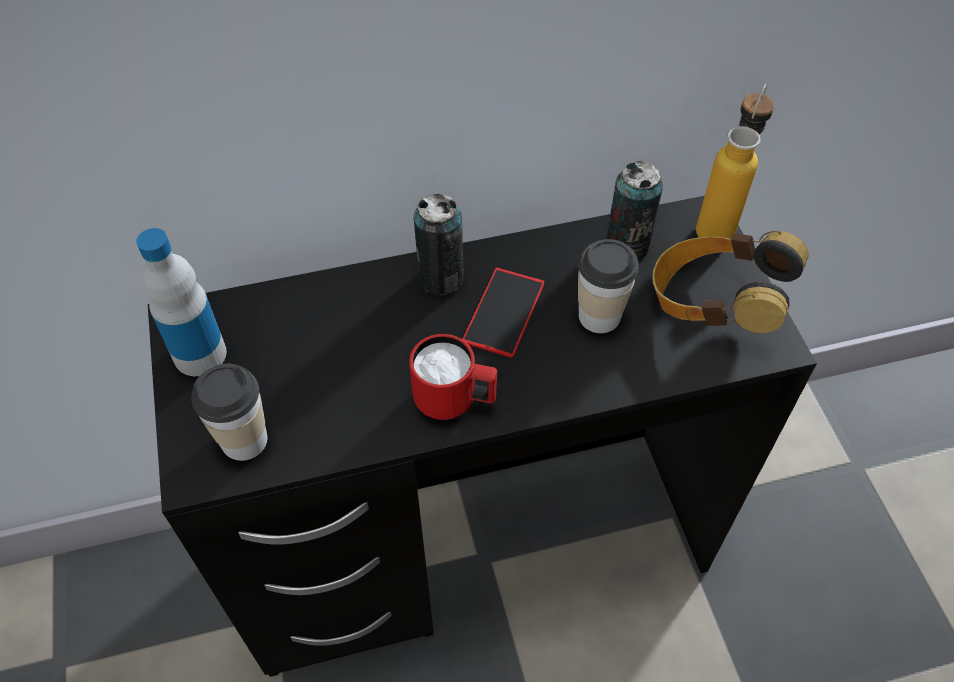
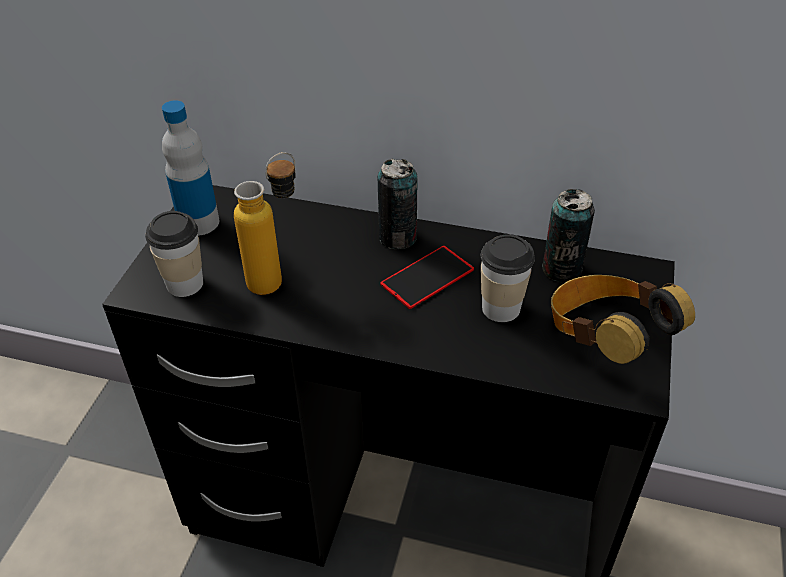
camera: 30 degrees right, 10 degrees down
red mug [409,334,497,420] -> none
bottle [696,84,774,238] -> bottle moved to [234,152,296,295]

